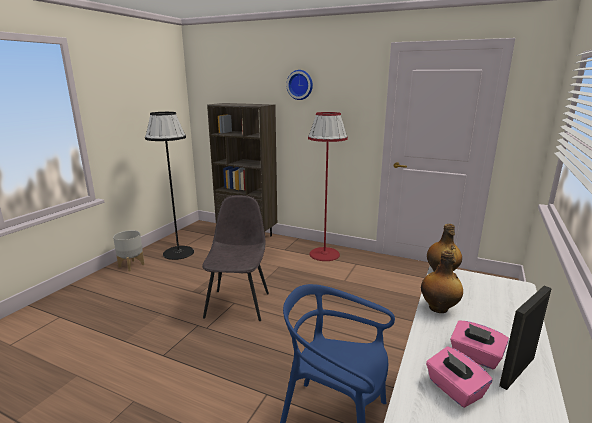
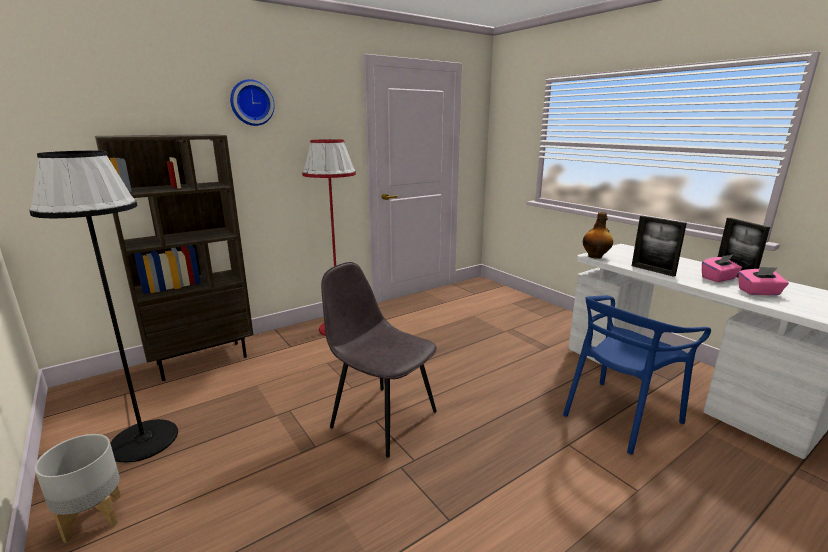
camera: 60 degrees left, 0 degrees up
bottle [421,250,463,313] -> picture frame [632,216,687,277]

